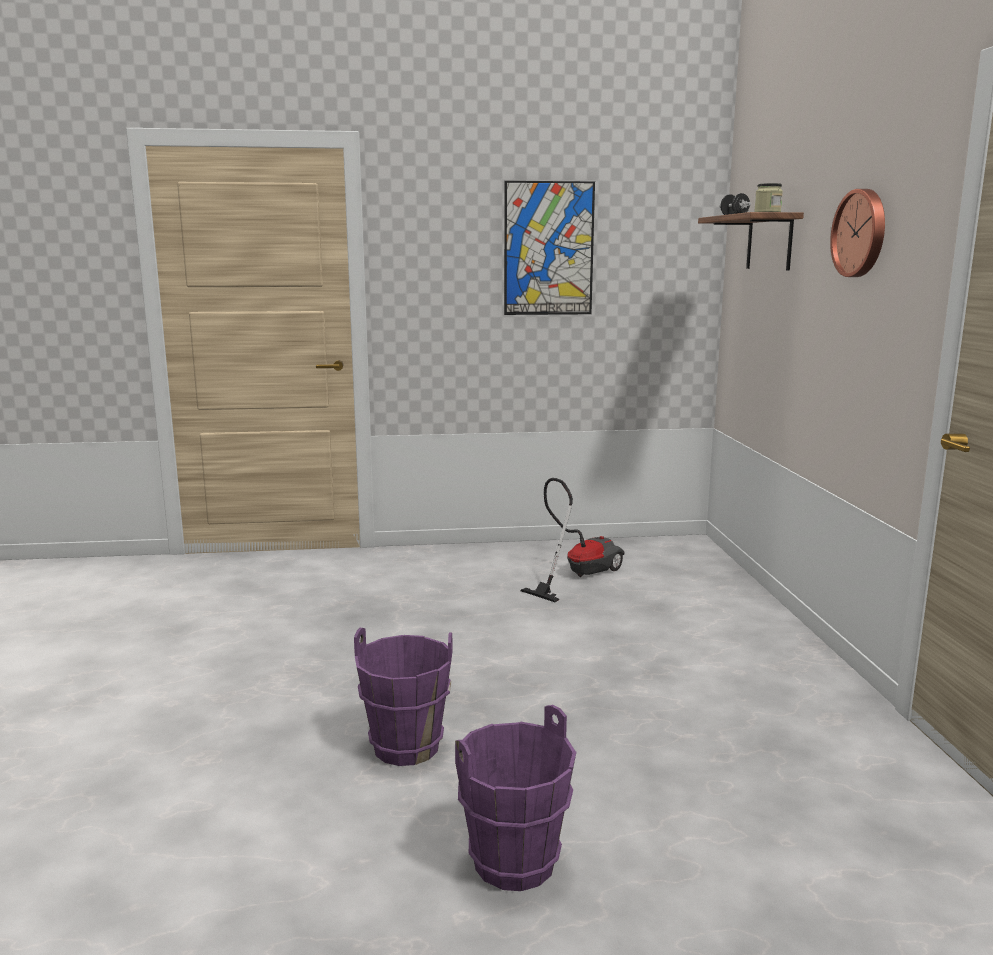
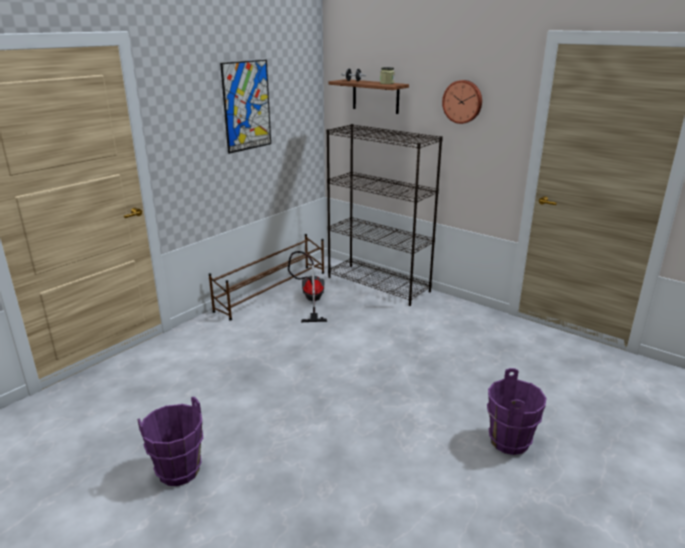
camera: 45 degrees left, 10 degrees up
purple bucket [354,628,453,766] -> purple bucket moved to [137,397,203,486]
none -> brown shoe rack [209,234,324,320]
none -> black bookcase [326,124,443,306]

